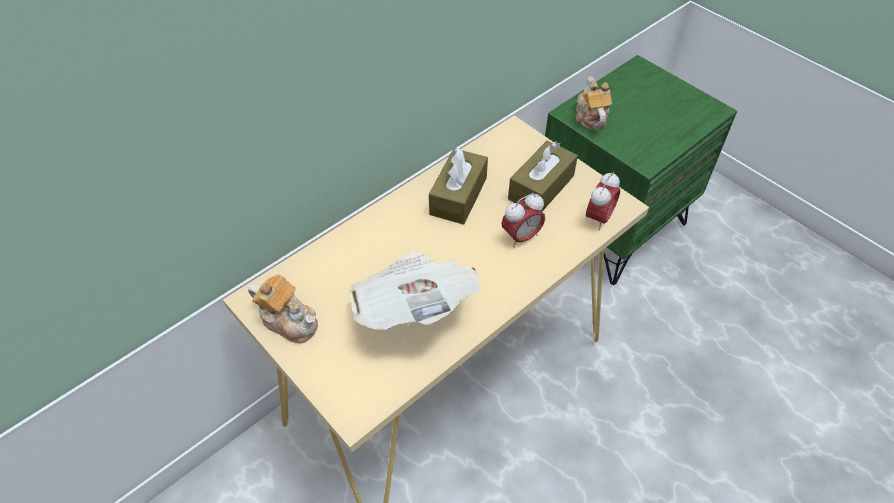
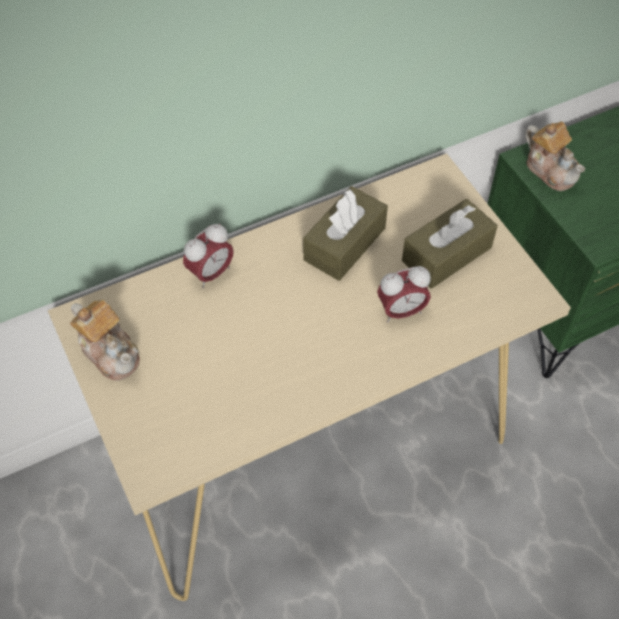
camera: 15 degrees right, 5 degrees up
newspaper [350,251,481,330] -> none
teapot [576,76,612,130] -> teapot turned 135 degrees clockwise [525,121,586,191]
alarm clock [586,172,620,231] -> alarm clock moved to [183,224,234,288]

